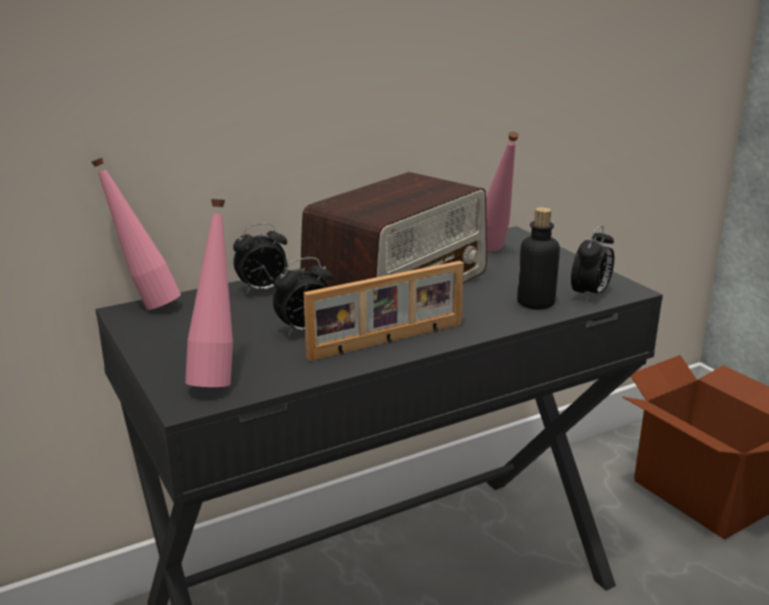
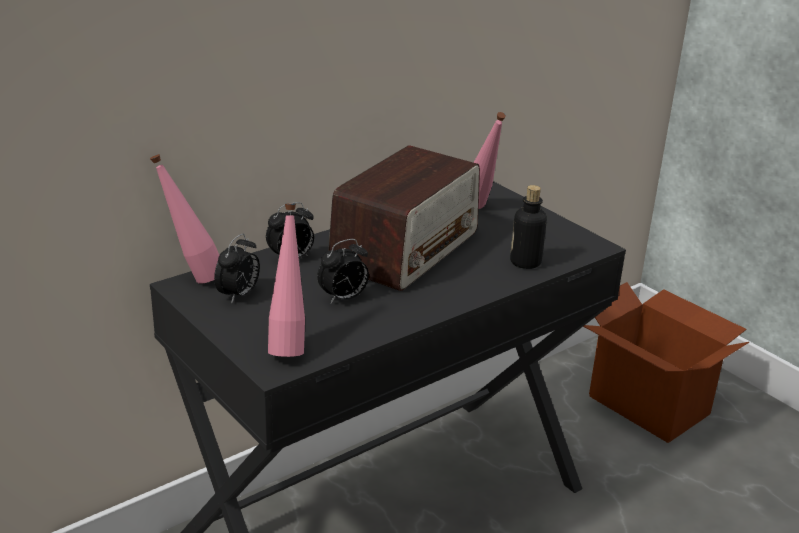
camera: 10 degrees left, 5 degrees up
picture frame [303,261,464,361] -> none
alarm clock [571,225,614,301] -> alarm clock moved to [214,234,260,302]

